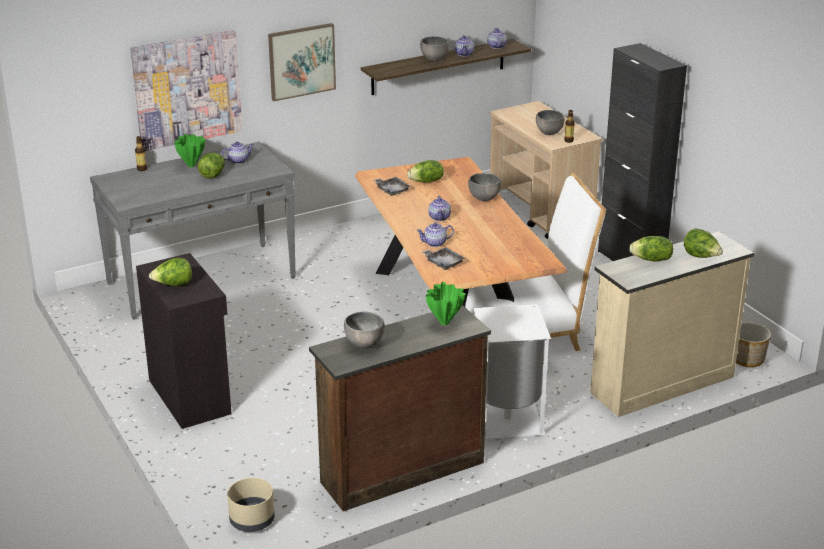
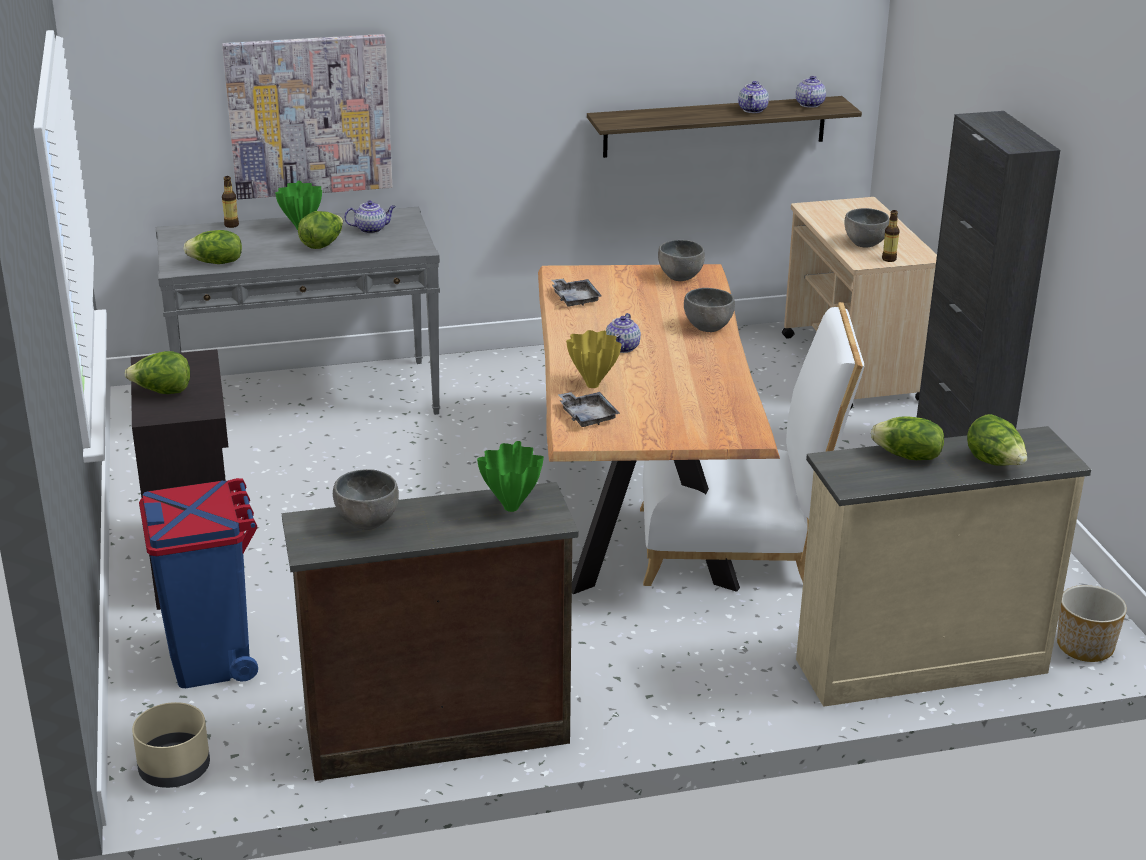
camera: 15 degrees right, 0 degrees up
picture [268,23,336,101] -> none
lettuce [407,160,444,183] -> lettuce moved to [184,230,242,264]
teapot [416,222,454,247] -> yellow vase [566,330,622,388]
grey bowl [420,36,449,61] -> grey bowl moved to [658,240,705,281]
white trash can [473,304,551,439] -> none
none -> blue trash can [139,478,258,688]

